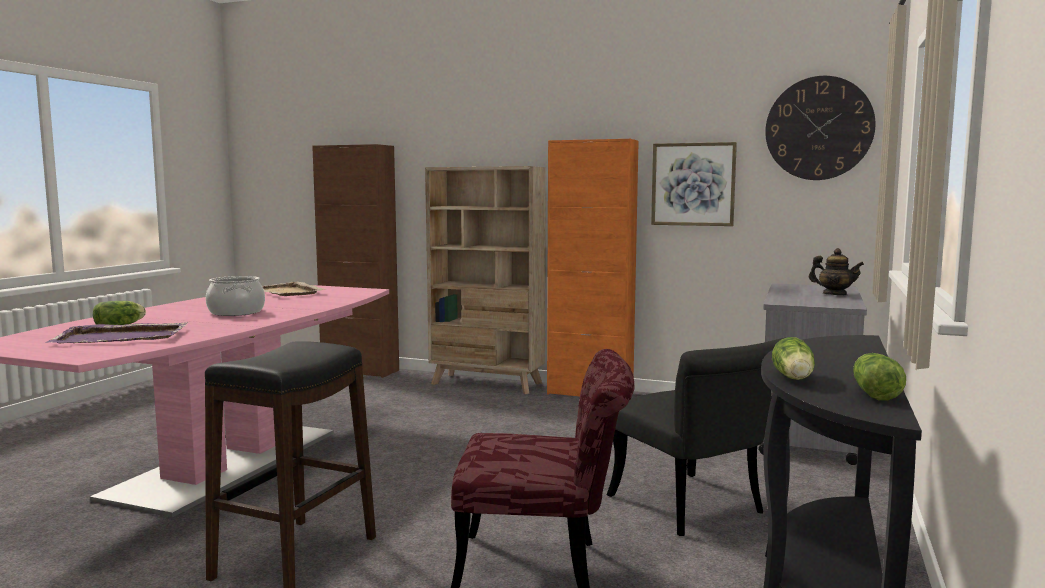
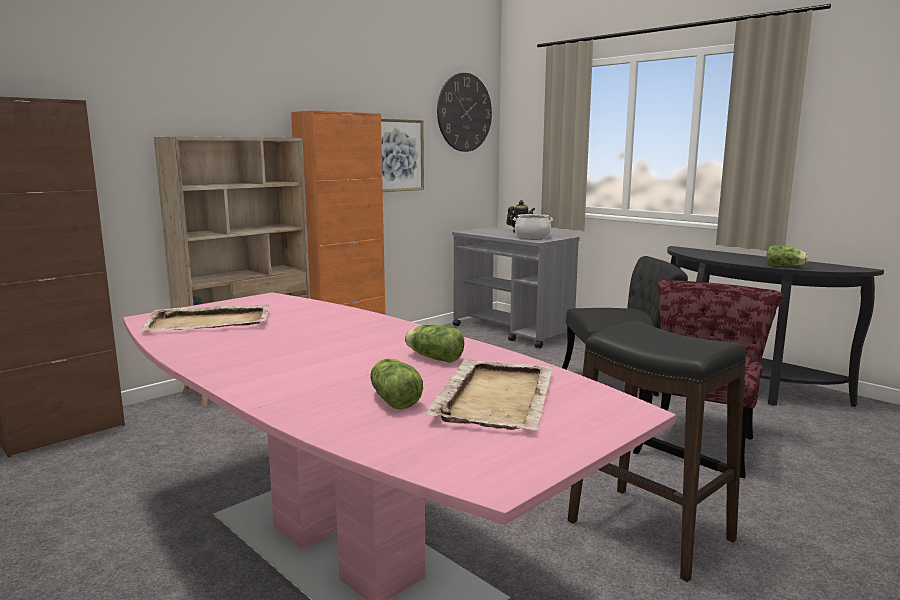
camera: 65 degrees left, 5 degrees up
purple tray [45,322,189,343] -> beige tray [426,359,553,430]
cooking pot [206,276,265,316] -> cooking pot moved to [513,214,553,239]
lettuce [853,353,906,401] -> lettuce moved to [405,324,464,363]

